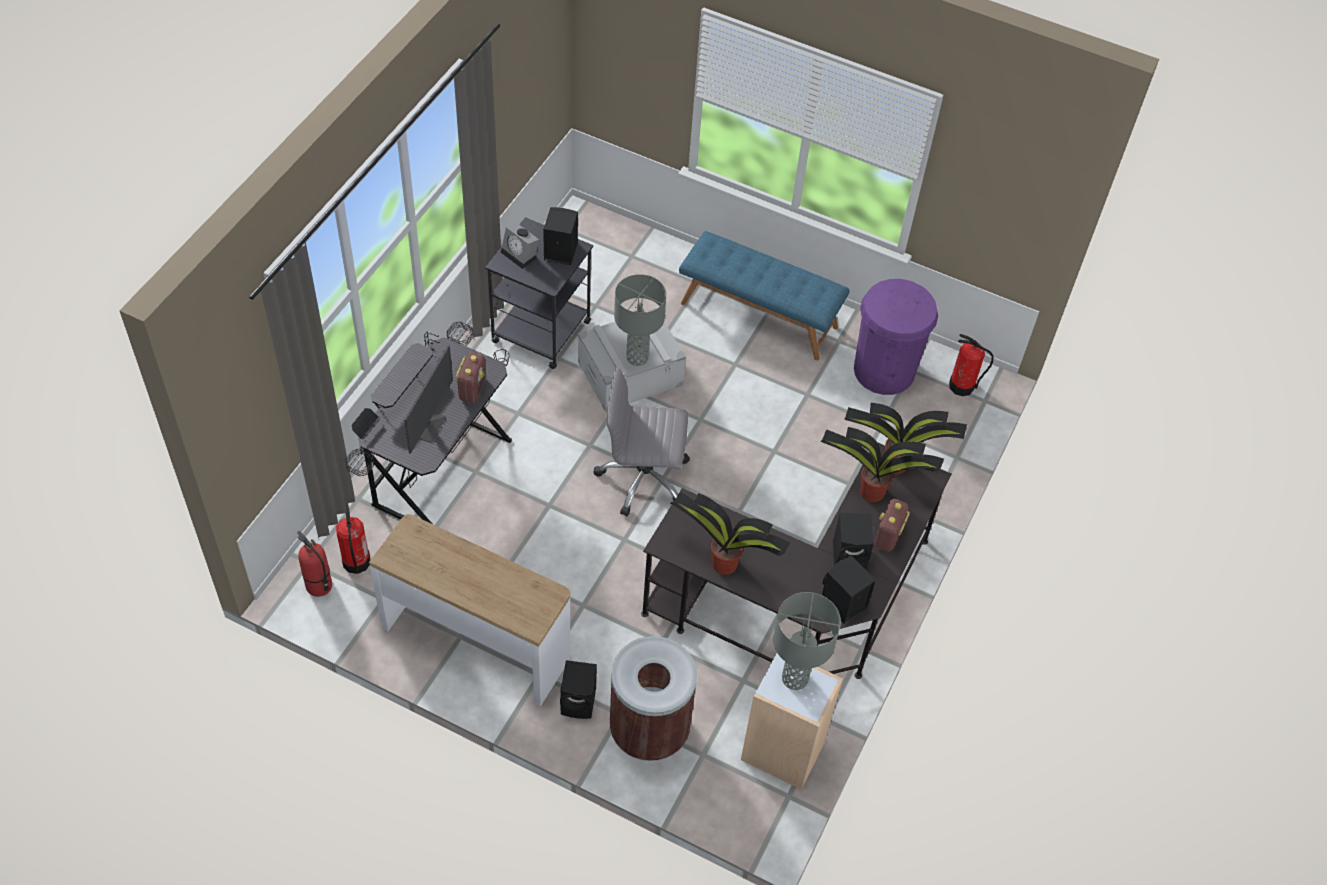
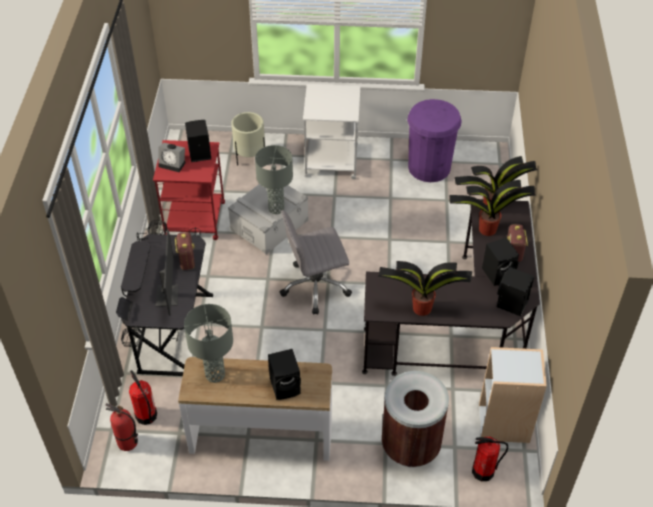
camera: 20 degrees left, 5 degrees down
black cart [485,217,593,369] -> red cart [153,140,225,240]
black speaker [560,660,597,719] -> black speaker moved to [268,349,301,400]
blue bench [679,231,850,360] -> white cart [303,84,360,179]
grey table lamp [773,592,841,690] -> grey table lamp moved to [184,304,233,383]
fire extinguisher [949,334,994,396] -> fire extinguisher moved to [472,437,508,481]
none -> beige planter [231,112,265,166]

